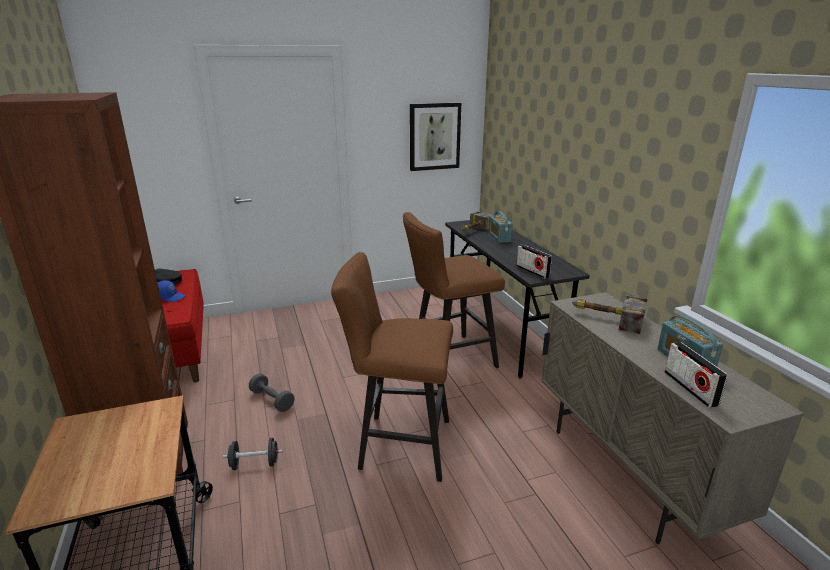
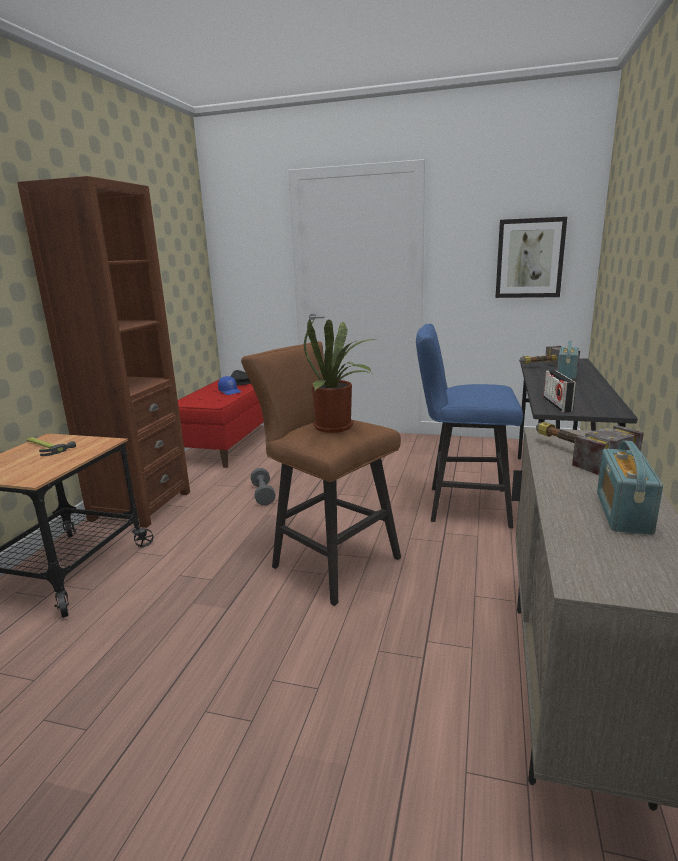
camera: 35 degrees right, 5 degrees down
black dumbbell [223,438,283,470] -> none
brown stool [403,212,505,368] -> blue stool [416,324,523,528]
radio [665,342,728,408] -> none
none -> hammer [27,437,76,456]
none -> potted plant [304,318,376,433]

